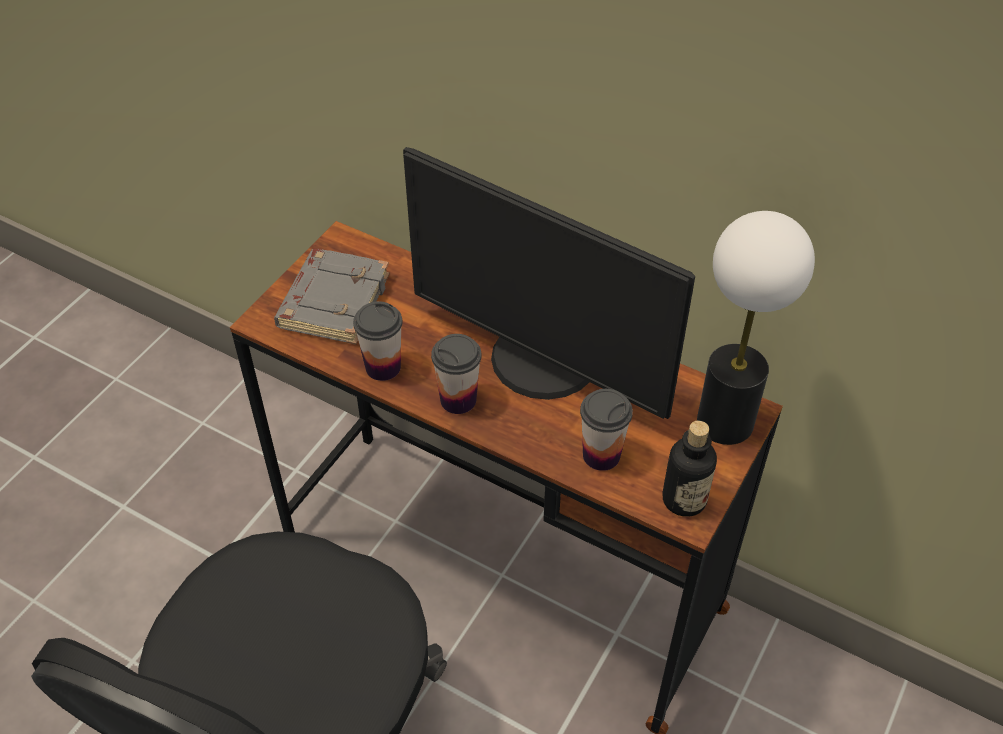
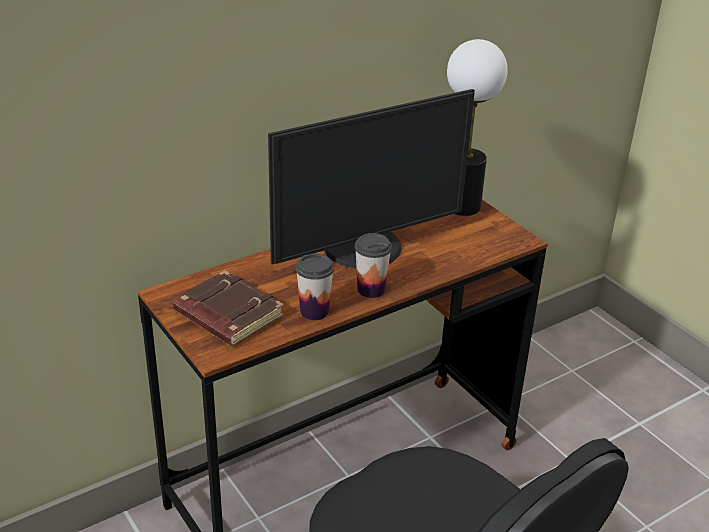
camera: 65 degrees left, 15 degrees down
grey book [274,249,390,345] -> brown book [172,270,284,346]
cup [580,389,633,471] -> none
bottle [662,421,717,517] -> none

